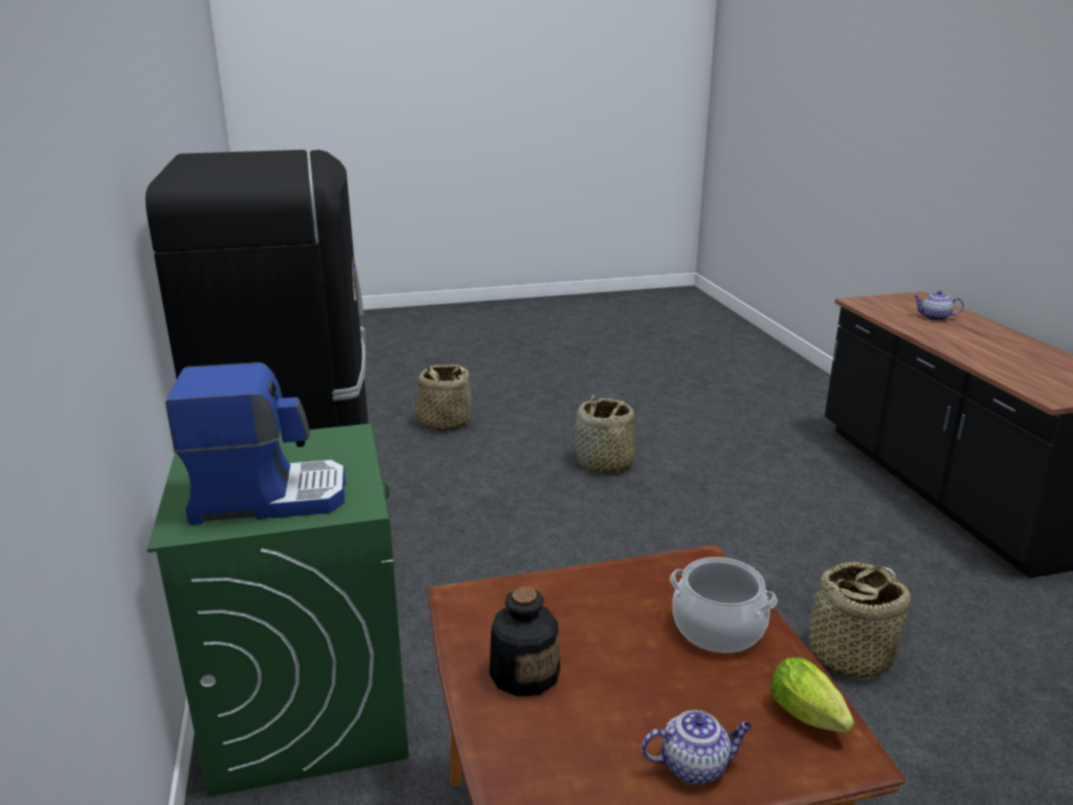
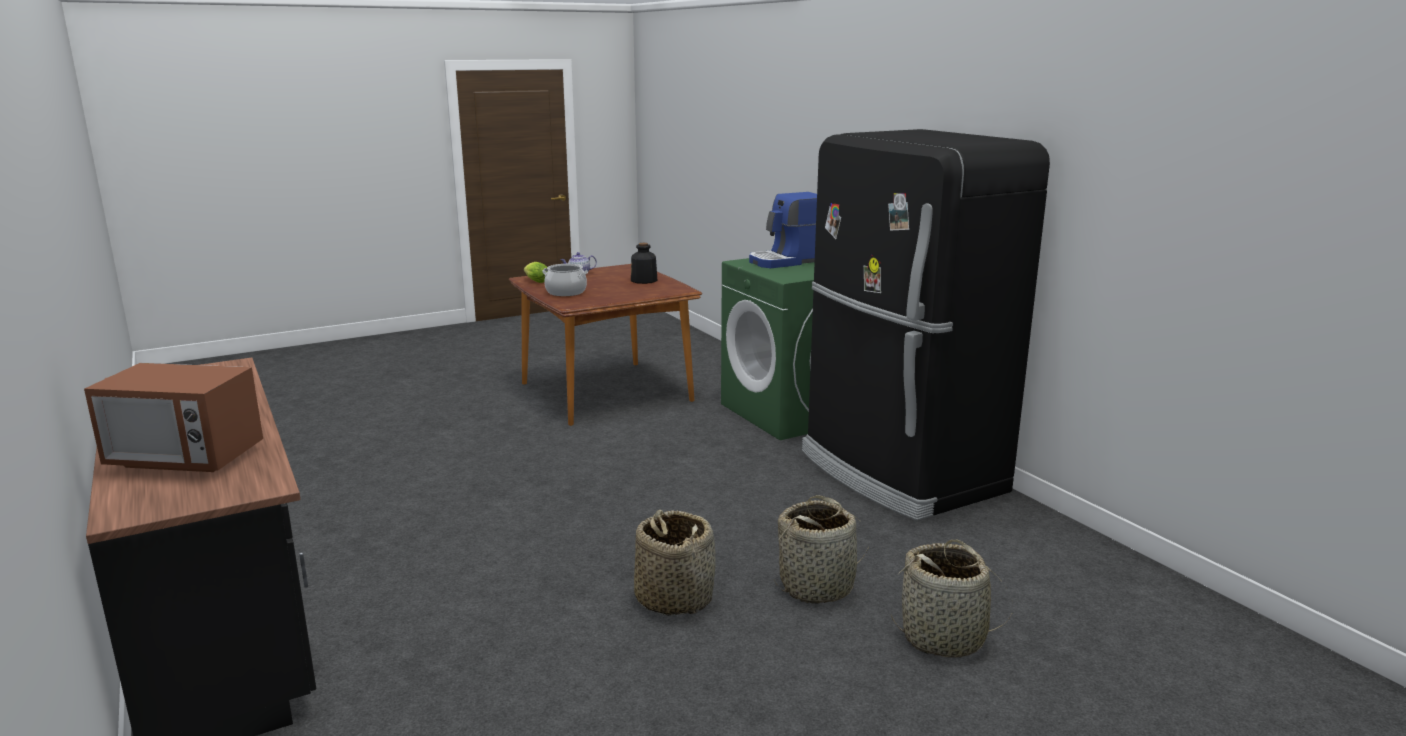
camera: 165 degrees right, 5 degrees down
basket [796,562,911,680] -> basket moved to [773,495,869,604]
teapot [914,291,964,321] -> microwave [84,363,263,472]

